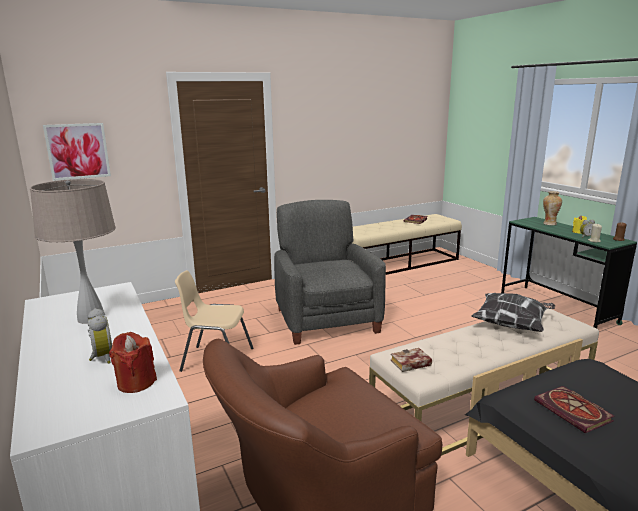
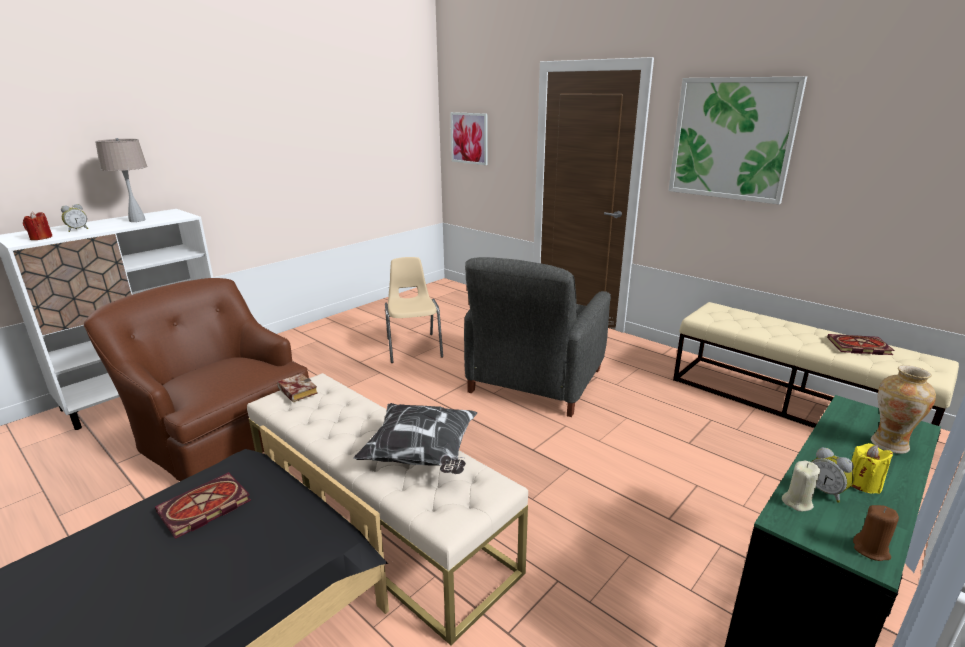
camera: 70 degrees right, 5 degrees up
grey armchair [274,200,386,345] -> grey armchair turned 150 degrees clockwise [464,257,611,417]
none -> picture [668,76,807,204]

